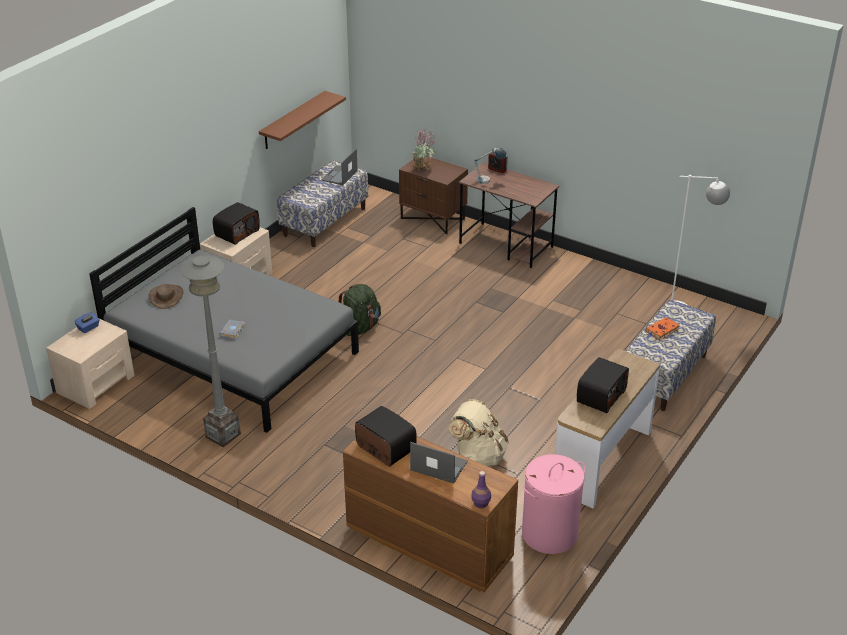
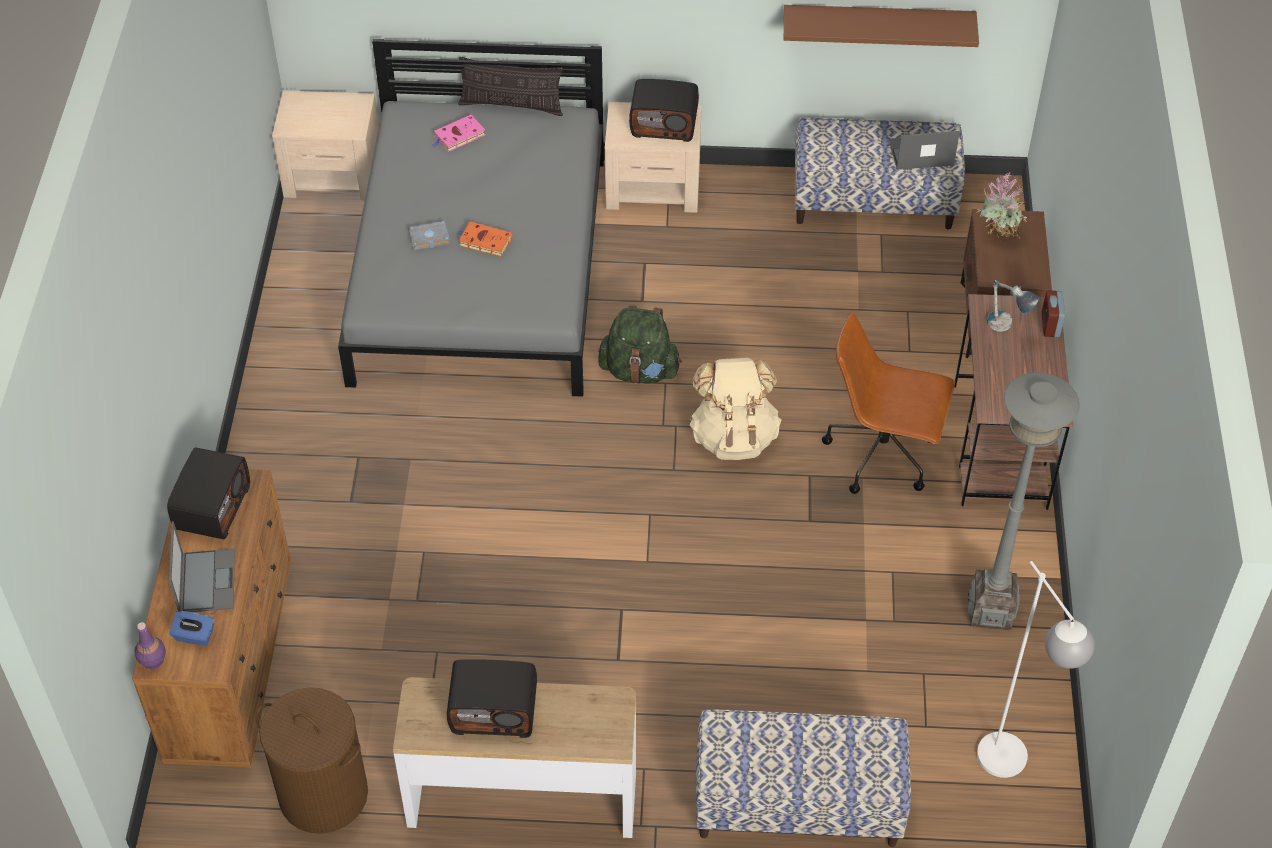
camera: 60 degrees right, 15 degrees up
blue tissue box [74,312,100,333] -> blue tissue box moved to [169,611,215,646]
brown hat [149,284,183,309] -> pink book [432,115,485,152]
grey floor lamp [180,256,241,447] -> grey floor lamp moved to [968,372,1080,630]
beige backpack [449,399,509,467] -> beige backpack moved to [689,358,782,460]
pink laundry basket [522,454,586,554] -> brown laundry basket [255,687,368,834]
orange book [646,317,680,340] -> orange book moved to [457,222,513,257]
none -> pillow [458,57,563,116]
none -> brown office chair [822,313,955,494]

